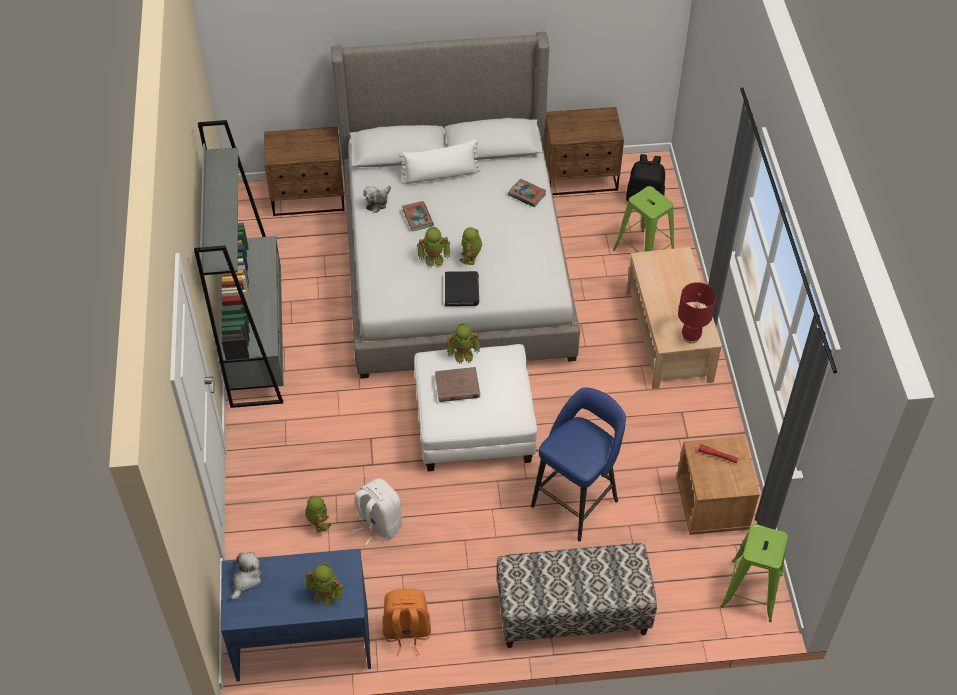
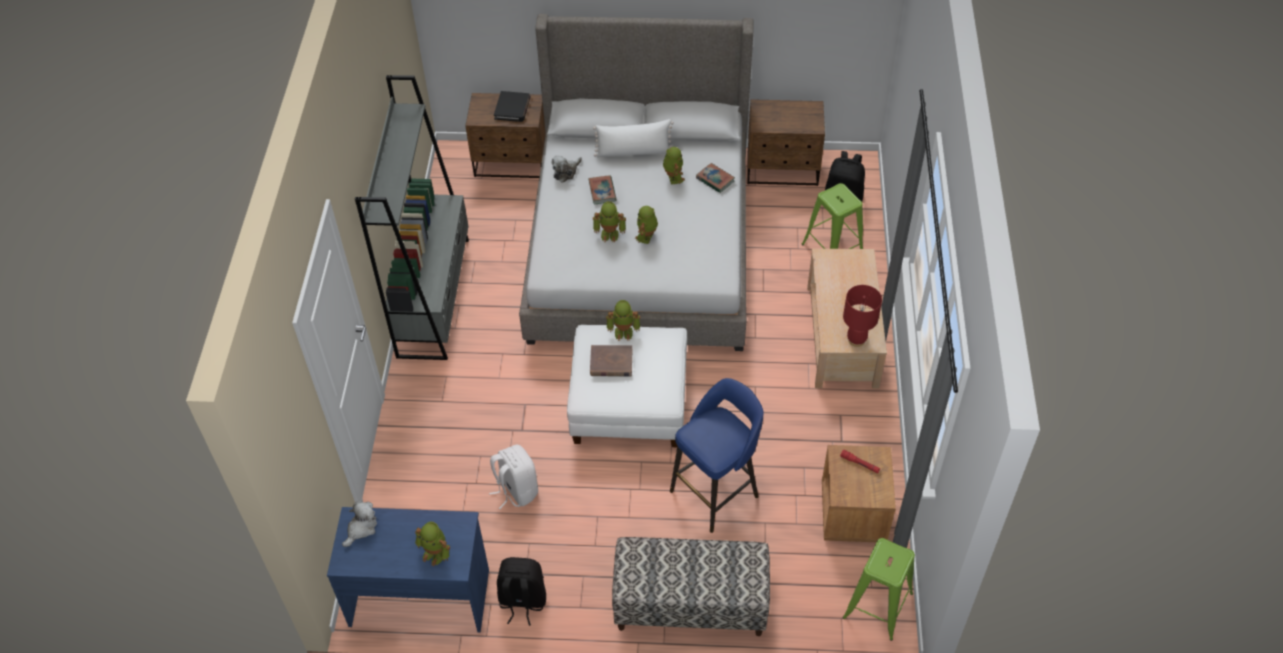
camera: 10 degrees right, 0 degrees up
toy robot [305,495,332,533] -> toy robot moved to [663,147,685,184]
orange backpack [383,589,431,657] -> black backpack [497,557,546,626]
black book [445,271,479,306] -> black book moved to [494,91,531,122]

